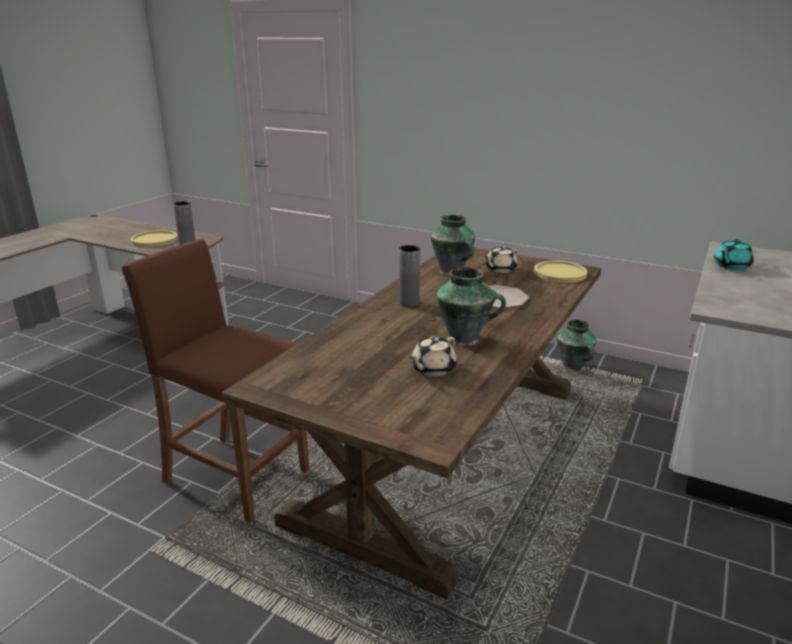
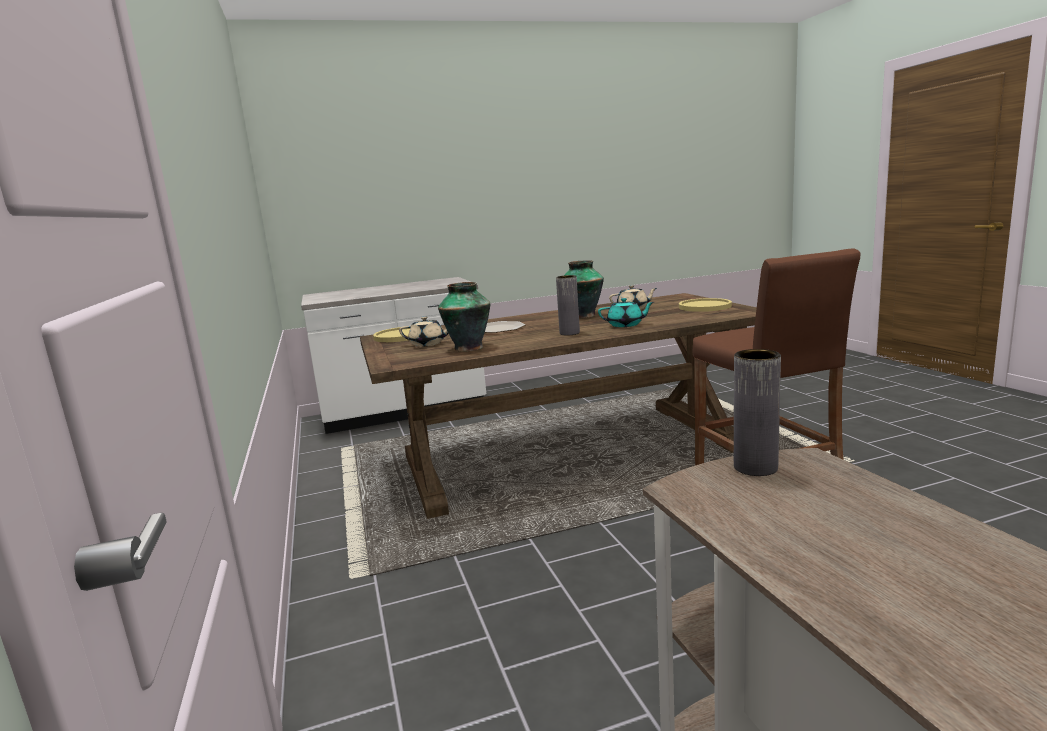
camera: 135 degrees left, 10 degrees down
yellow plate [131,230,178,247] -> yellow plate moved to [679,298,732,312]
vase [557,319,597,371] -> none
turquoise teapot [714,239,754,270] -> turquoise teapot moved to [598,298,654,327]

